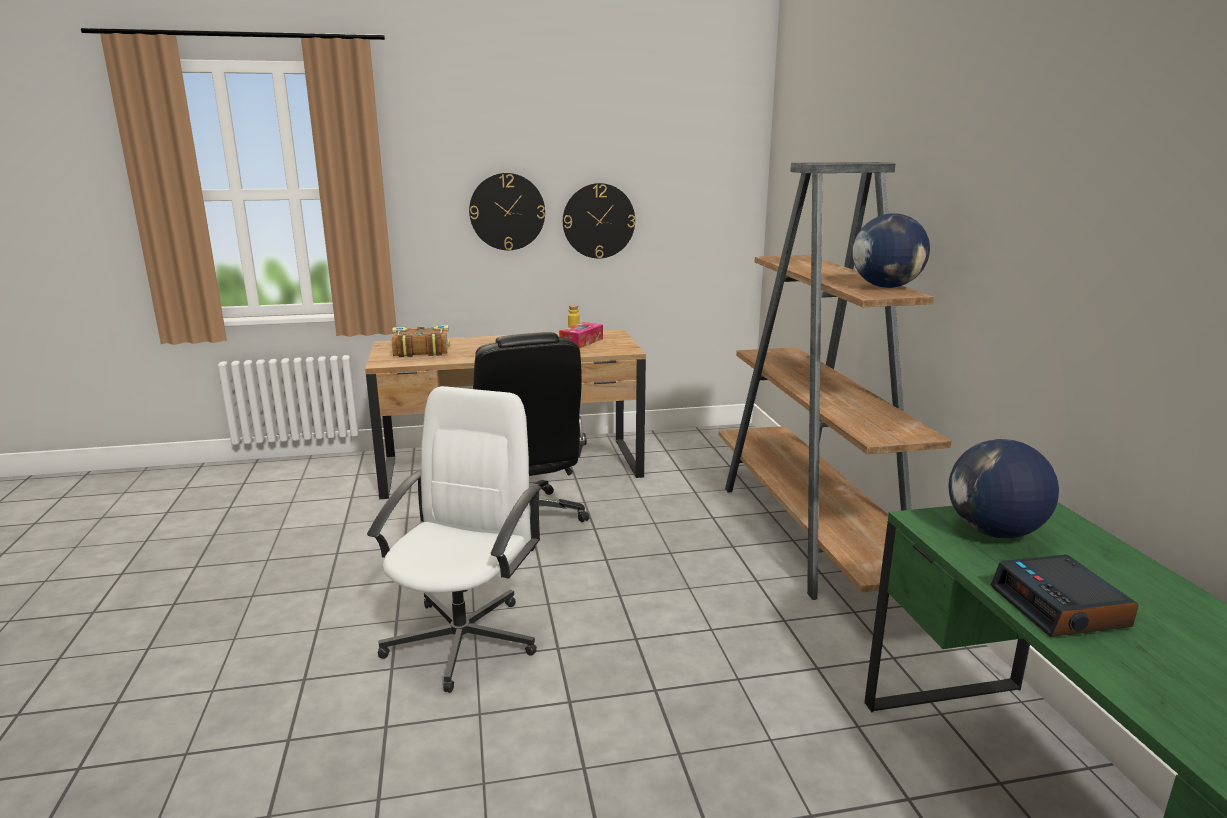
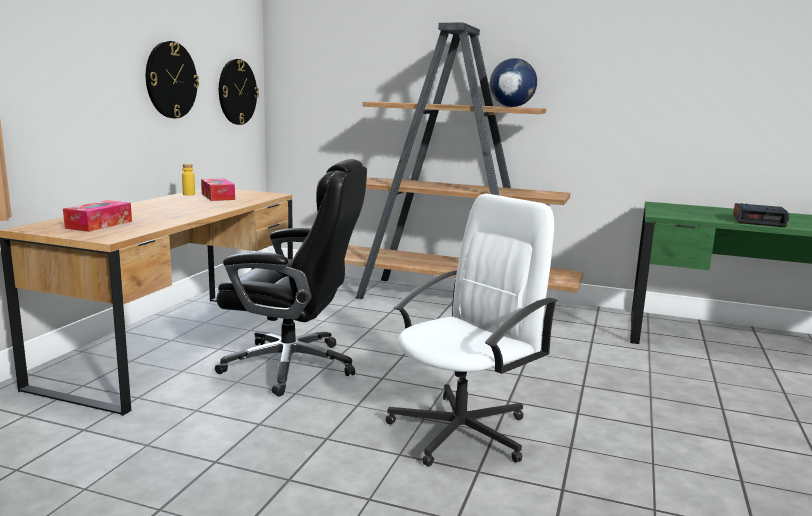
camera: 60 degrees left, 5 degrees down
white office chair [367,386,541,693] -> white office chair turned 90 degrees clockwise [385,193,558,467]
book [391,325,449,357] -> tissue box [63,200,132,232]
wall clock [469,173,545,250] -> wall clock moved to [219,59,259,125]
globe [949,439,1059,538] -> none

